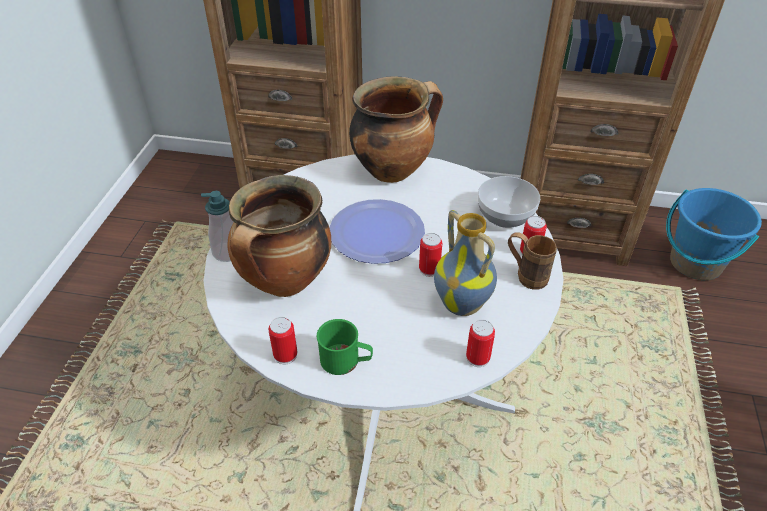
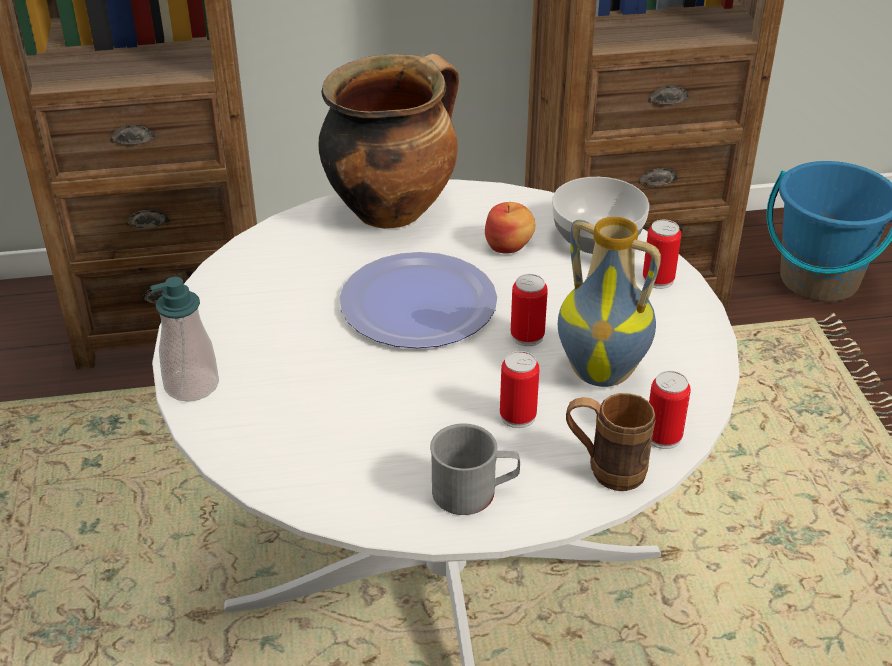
camera: 20 degrees left, 5 degrees down
cooking pot [227,175,331,297] -> none
can [269,317,297,364] -> can moved to [500,351,539,428]
green mug [317,319,373,375] -> grey mug [430,423,520,515]
brown mug [508,232,557,290] -> brown mug moved to [566,393,656,491]
none -> apple [485,202,535,253]

